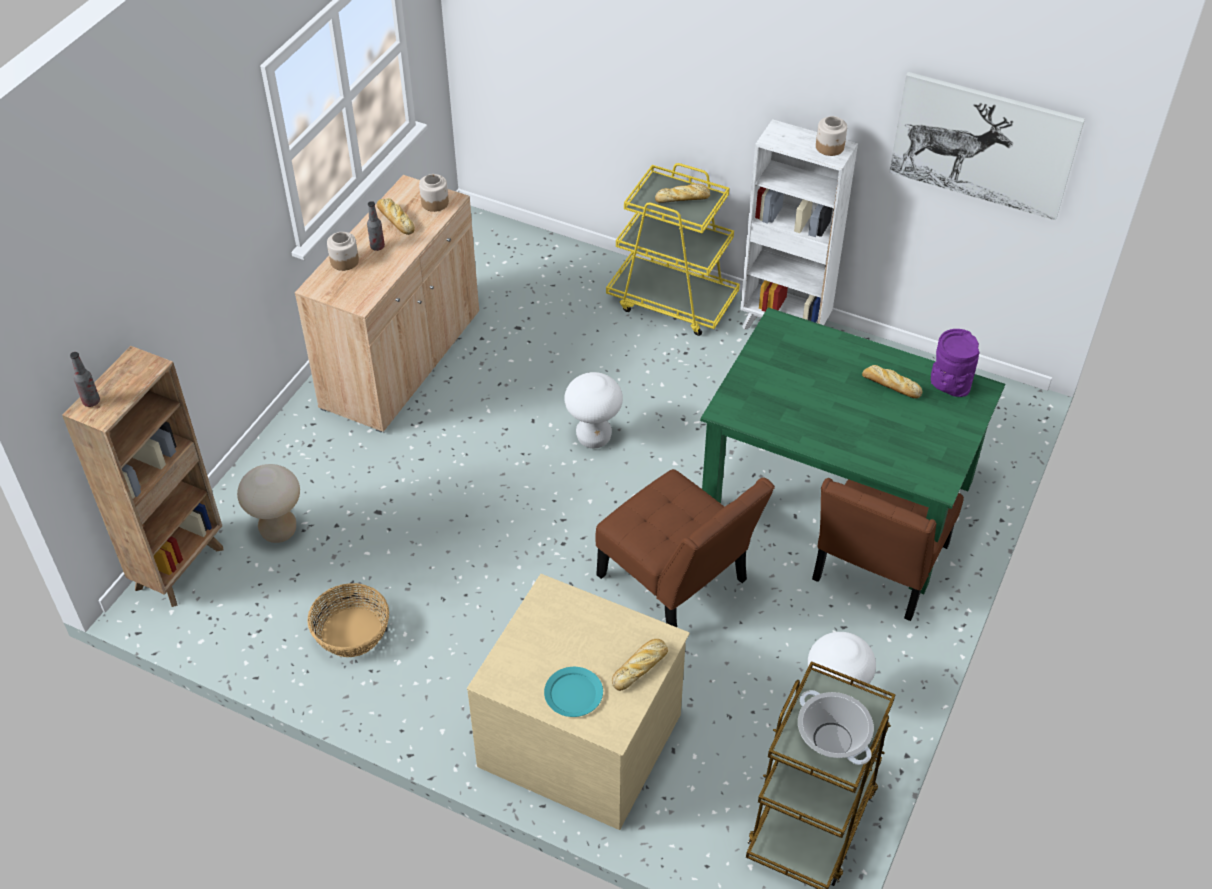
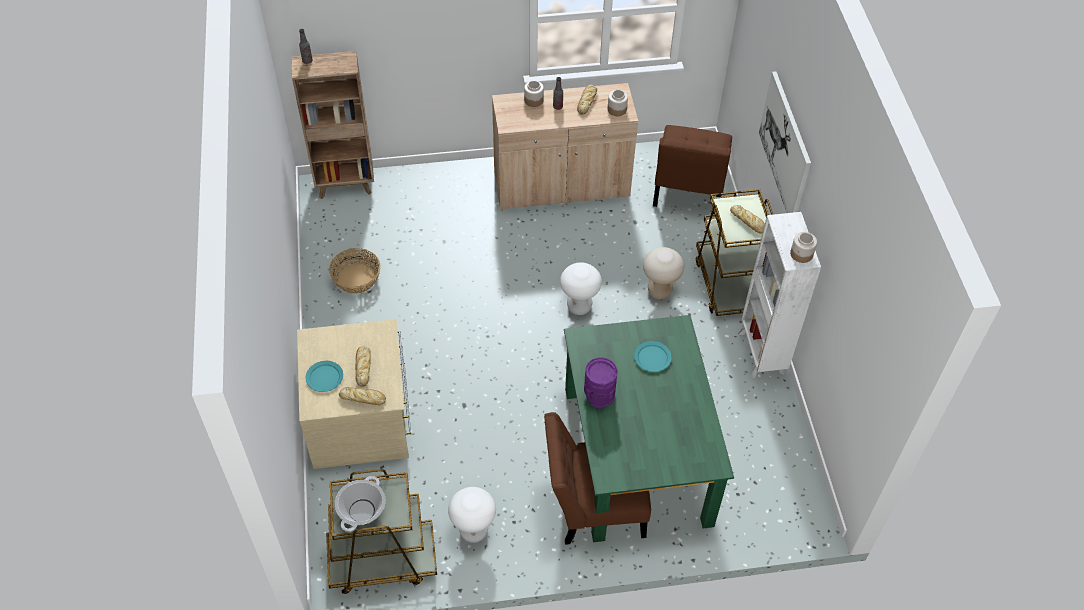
camera: 55 degrees right, 5 degrees up
beige stool [237,464,300,543] -> beige stool moved to [643,247,684,299]
brown chair [595,469,775,627] -> brown chair moved to [653,125,732,214]
yellow cart [606,163,740,336] -> brown cart [696,189,773,316]
bread [862,365,922,398] -> bread moved to [356,346,371,387]
picture [889,72,1085,220] -> picture moved to [758,71,811,213]
purple vase [931,329,979,397] -> purple vase moved to [584,357,618,409]
none -> turquoise plate [634,341,672,372]

